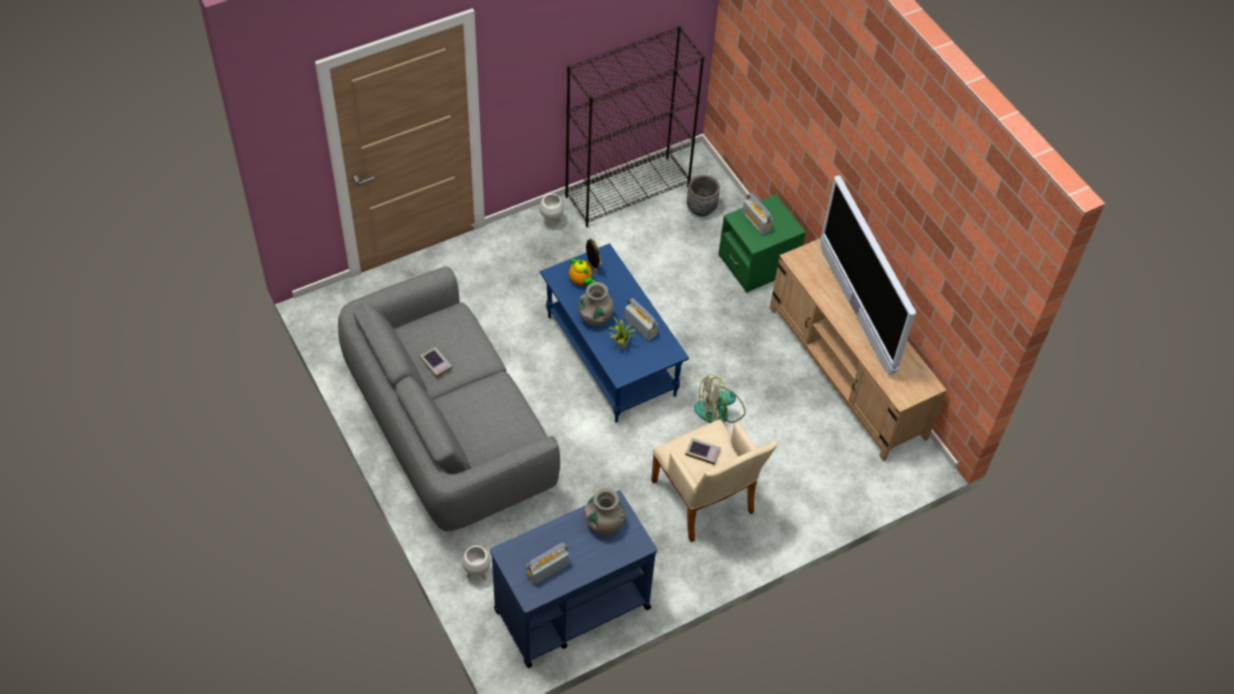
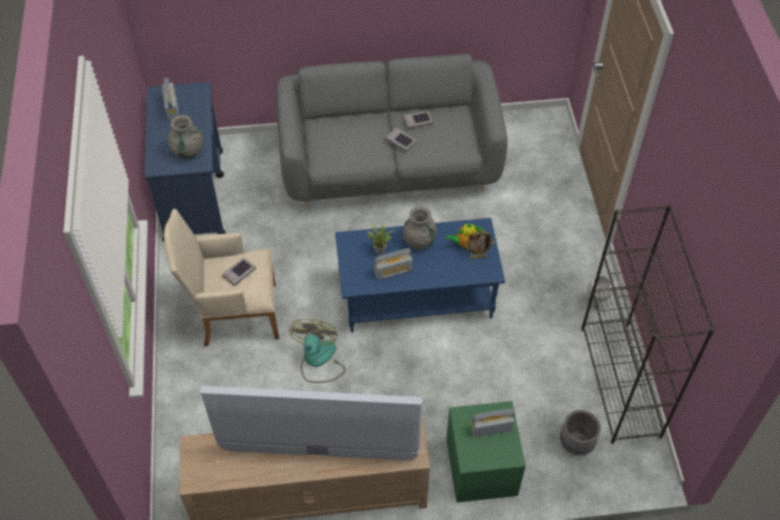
camera: 115 degrees right, 0 degrees up
white planter [462,545,491,580] -> none
none -> book [386,128,417,152]

